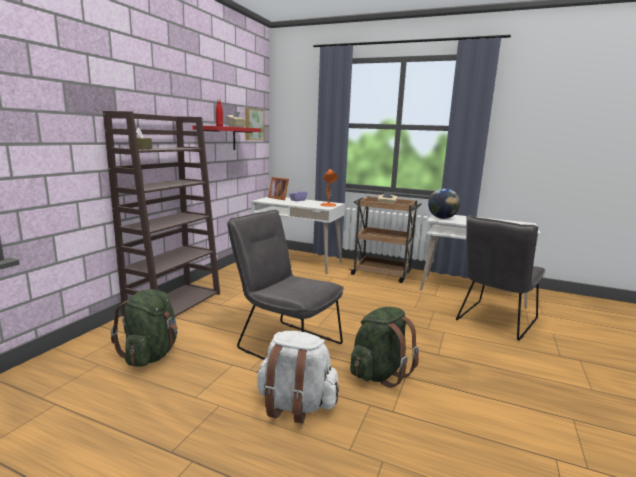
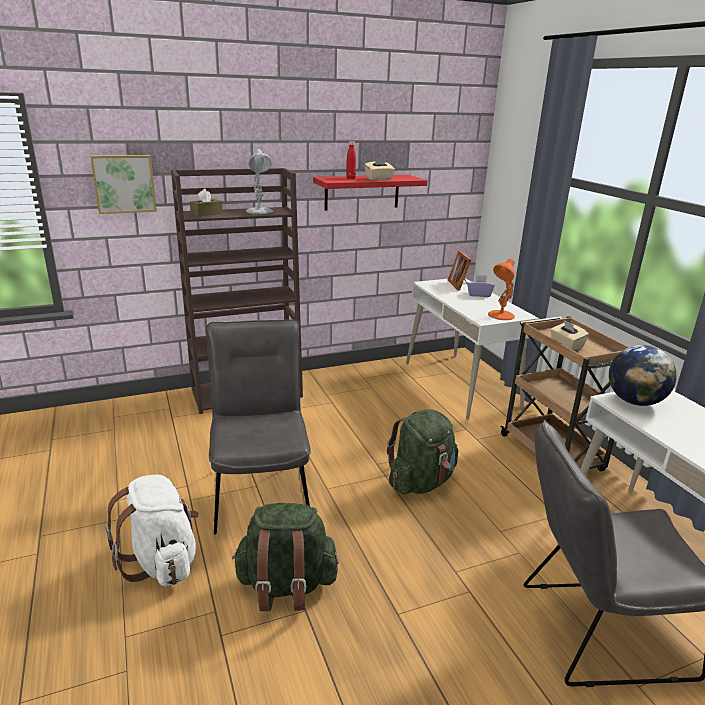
camera: 45 degrees right, 10 degrees up
green backpack [111,289,178,367] -> green backpack moved to [387,409,458,494]
picture [245,108,264,140] -> picture moved to [90,155,157,214]
none -> white table lamp [246,149,273,214]

